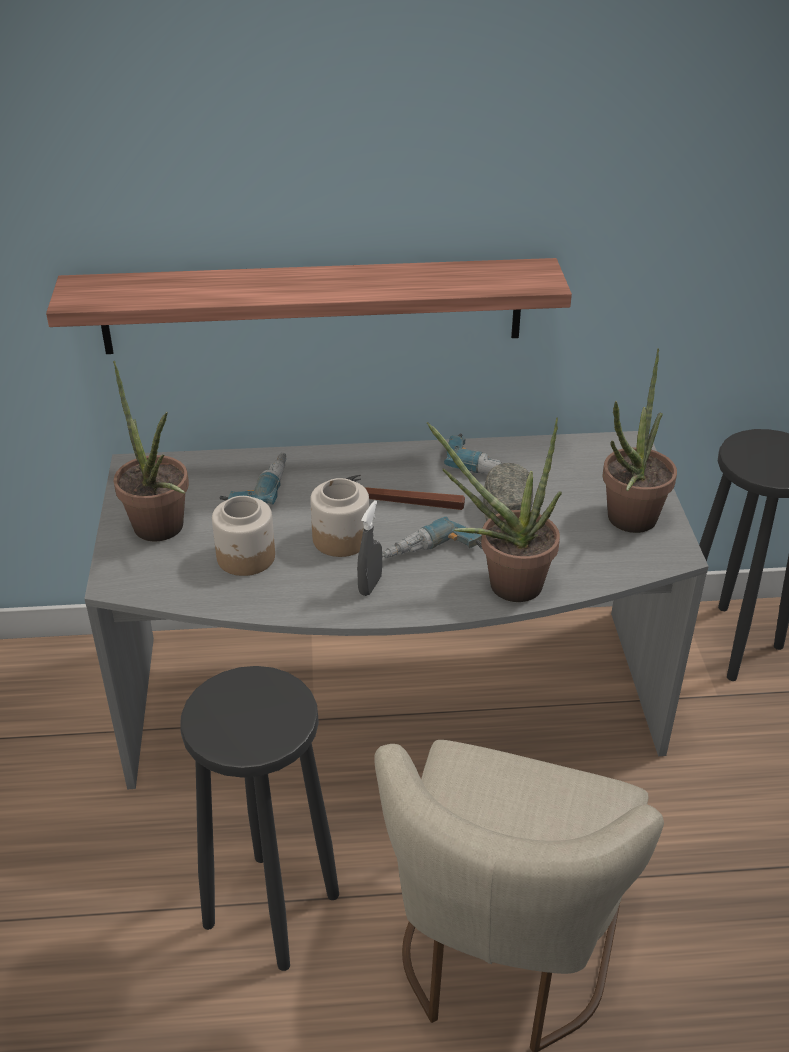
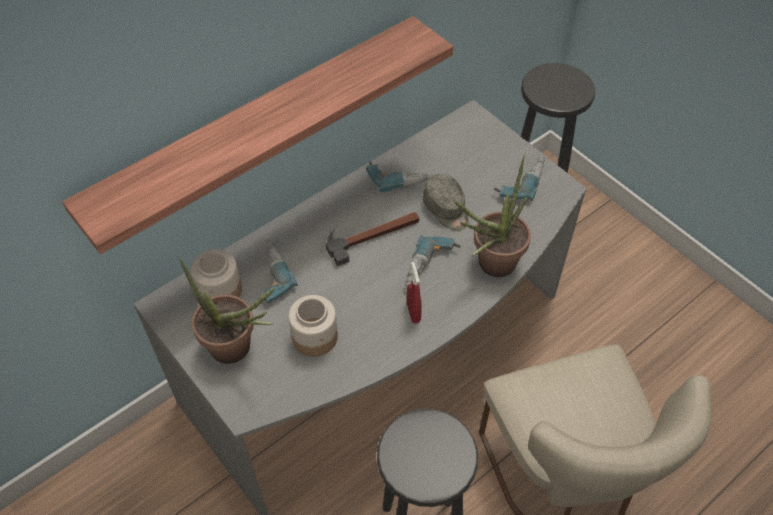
camera: 35 degrees left, 15 degrees up
jar [310,478,369,557] -> jar moved to [191,249,242,300]
grey spray bottle [357,500,382,596] -> red spray bottle [407,262,422,324]
potted plant [602,348,677,533] -> power drill [494,156,545,201]

